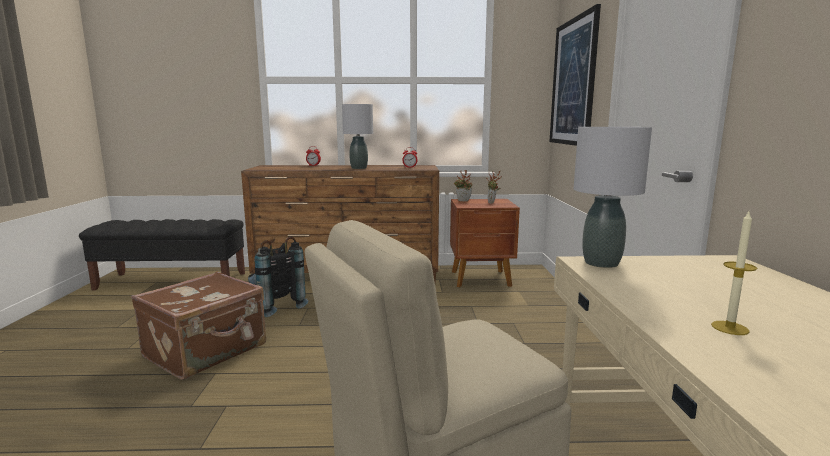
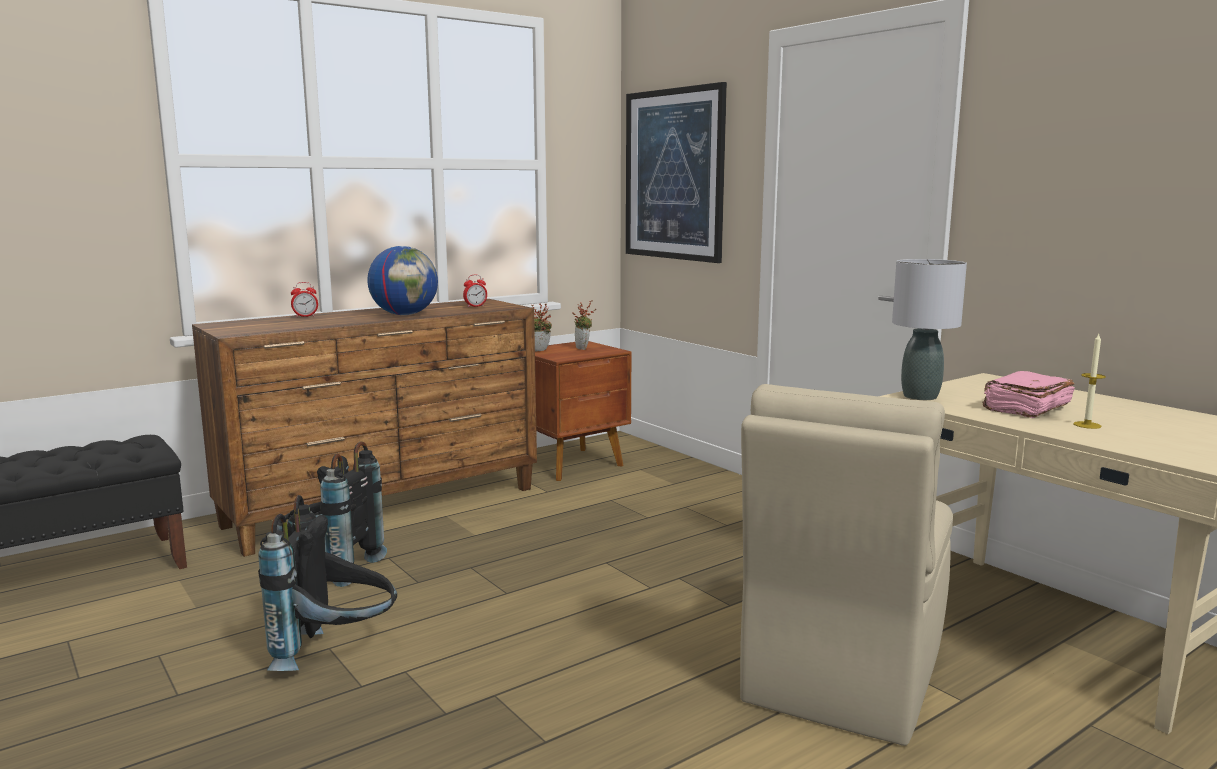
camera: 35 degrees left, 0 degrees up
brown suitcase [131,272,266,380] -> black backpack [258,495,397,671]
grey table lamp [342,104,373,169] -> globe [368,246,438,315]
none -> pink book [983,371,1075,418]

